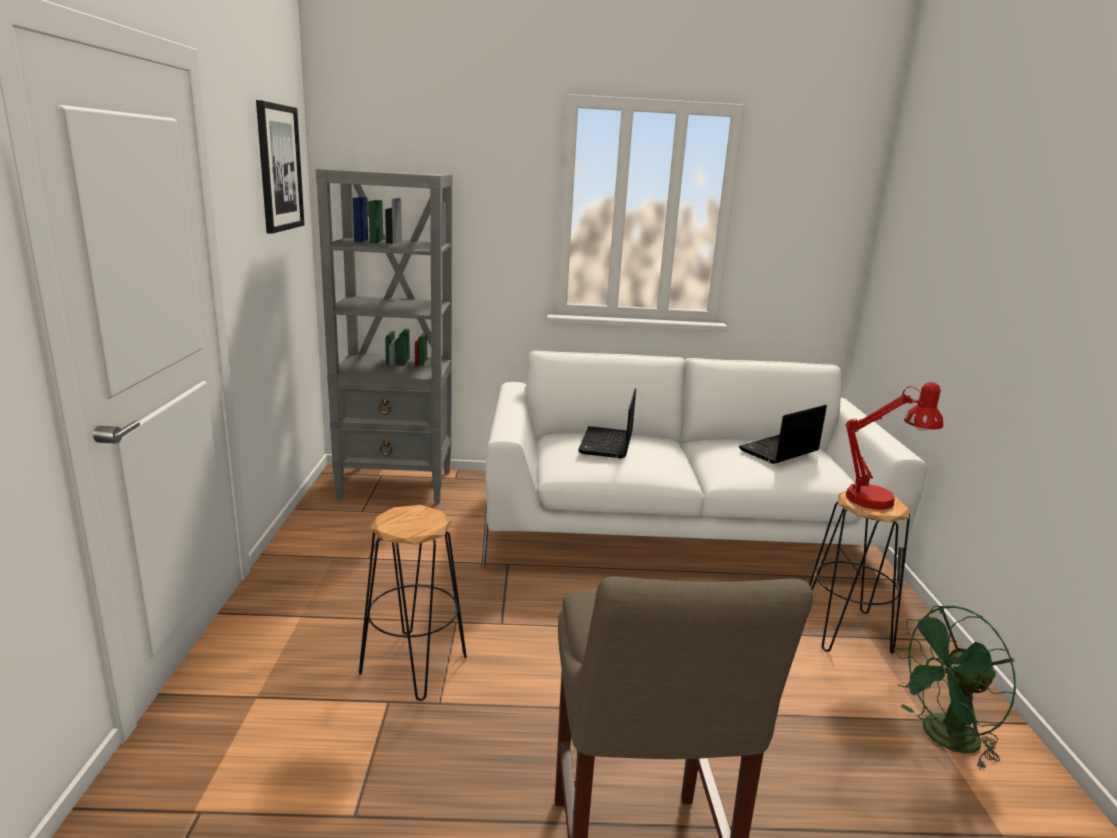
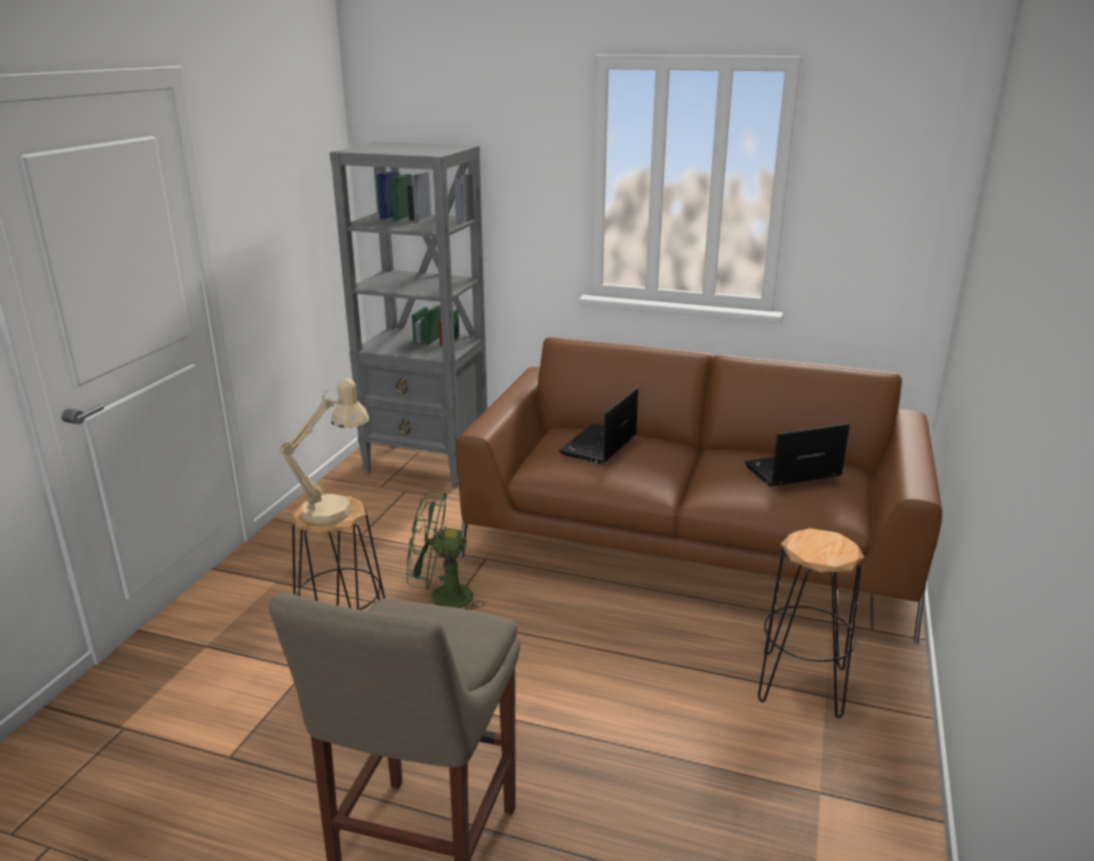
camera: 20 degrees right, 5 degrees up
picture [256,100,305,234] -> none
white sofa [482,351,927,584] -> brown sofa [456,337,942,644]
red table lamp [846,382,943,510] -> none
green fan [894,605,1016,770] -> green fan moved to [407,491,485,610]
none -> beige table lamp [279,378,369,524]

